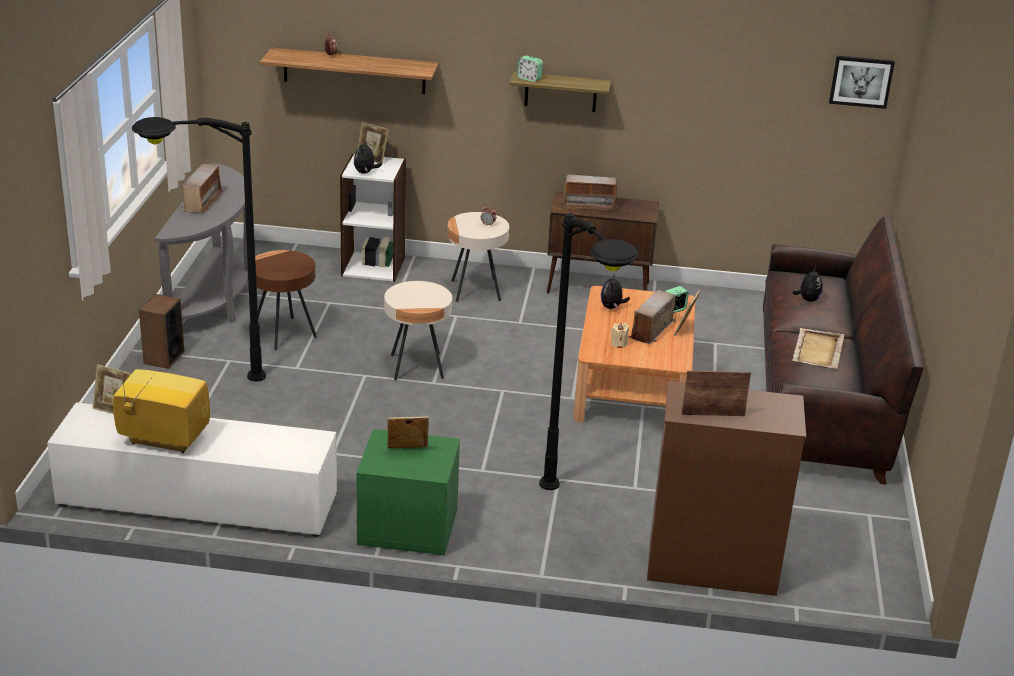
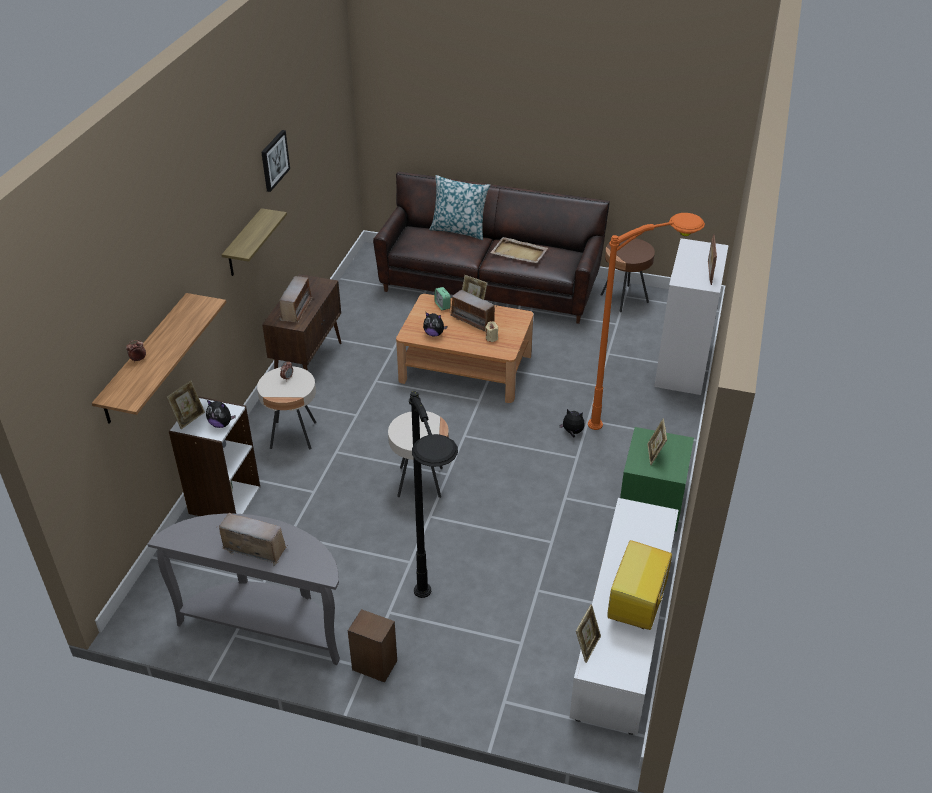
camera: 80 degrees left, 10 degrees up
brown side table [255,250,317,350] -> brown side table moved to [600,238,655,312]
alarm clock [517,56,543,82] -> none
black floor lamp [539,213,639,490] -> orange floor lamp [588,213,705,430]
brown dresser [647,381,806,596] -> white dresser [654,238,729,395]
plush toy [793,268,823,302] -> plush toy moved to [559,409,584,437]
picture [829,56,895,109] -> picture moved to [261,130,290,192]
none -> pillow [429,175,490,240]

